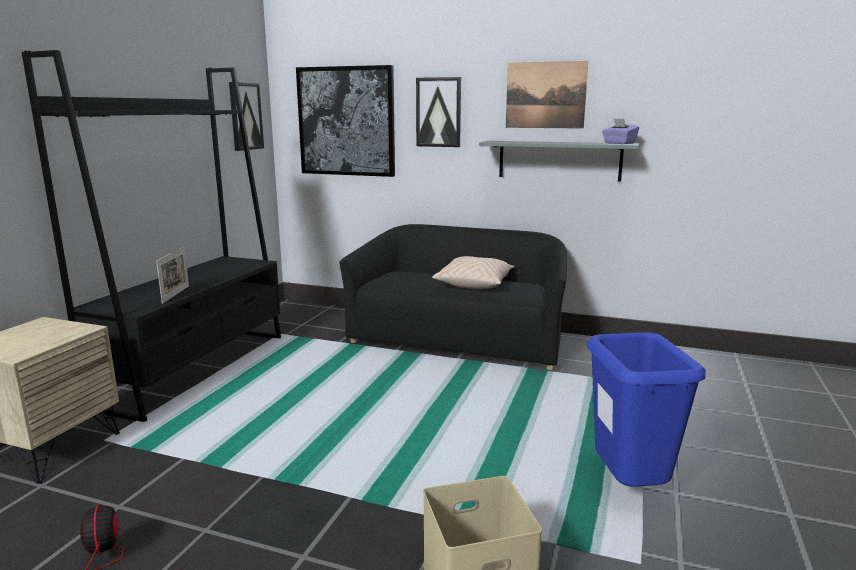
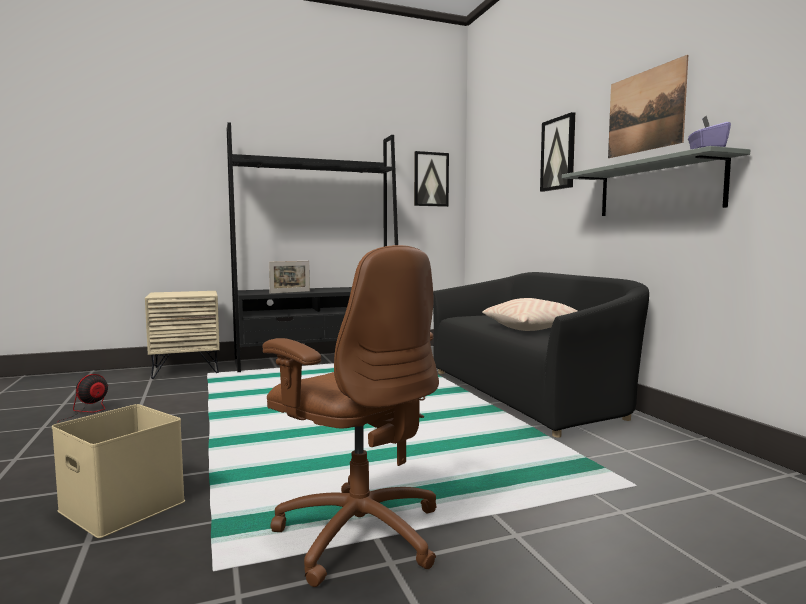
camera: 50 degrees right, 10 degrees down
picture [296,65,395,177] -> none
blue trash can [587,332,706,487] -> brown office chair [263,245,439,587]

